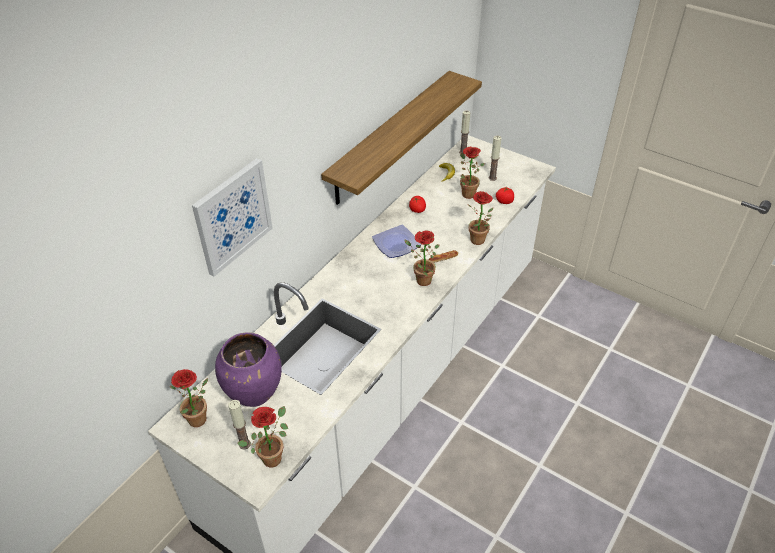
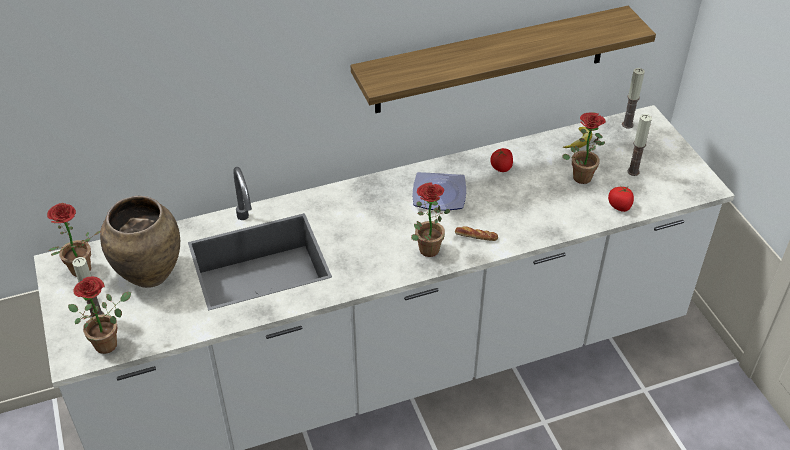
camera: 35 degrees right, 0 degrees up
picture [192,158,273,277] -> none
purple vase [215,332,282,407] -> brown vase [100,196,180,288]
potted plant [469,191,493,245] -> none

